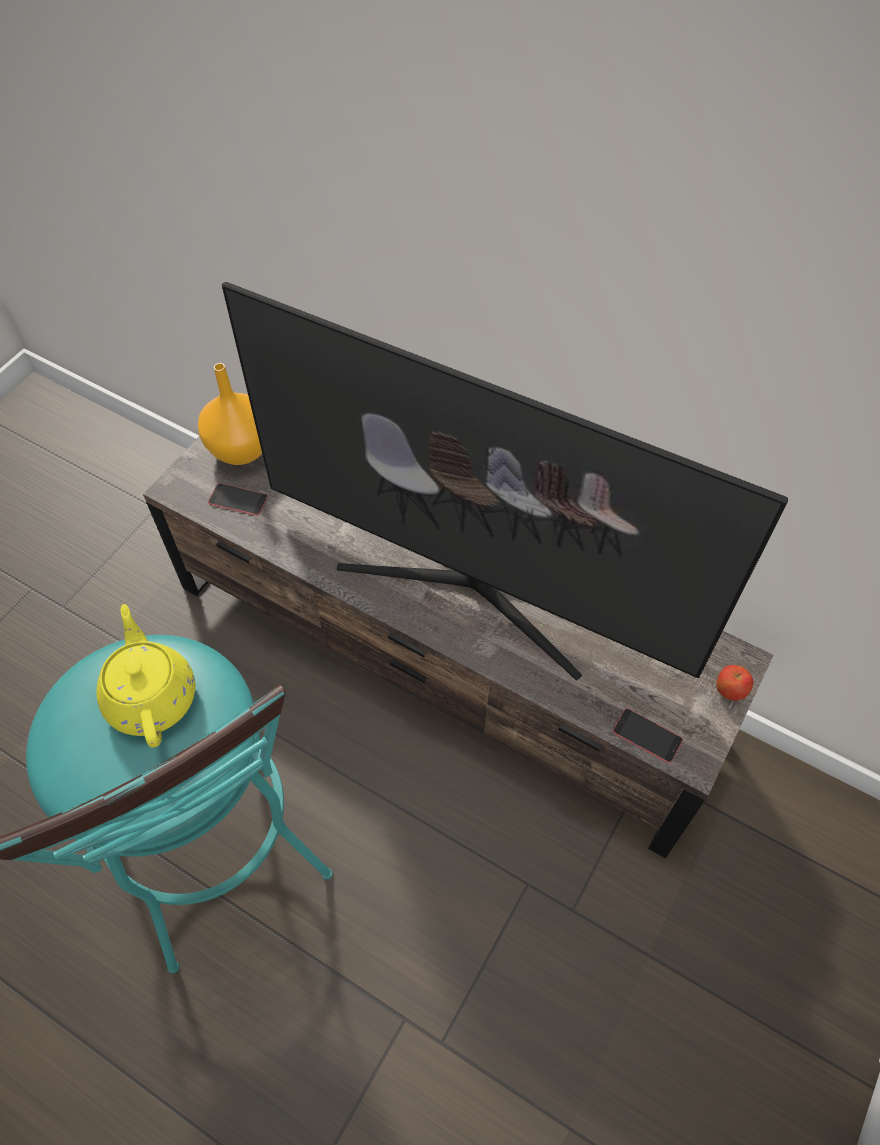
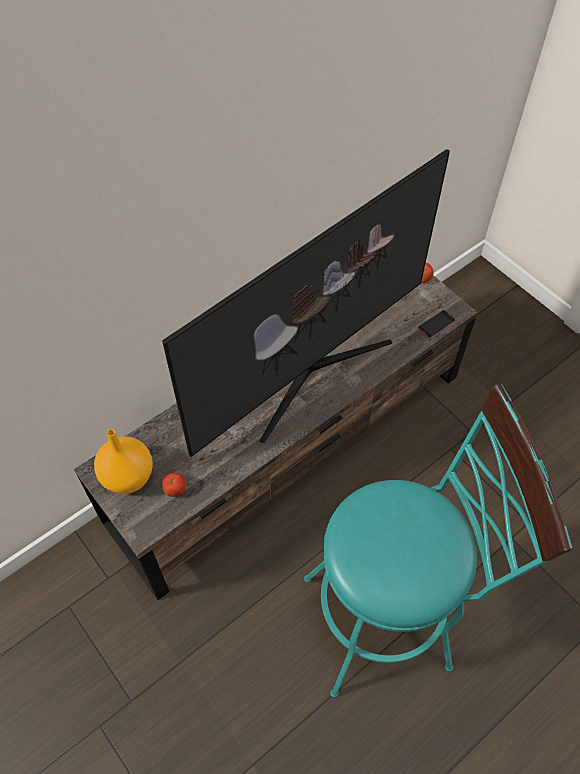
camera: 70 degrees left, 0 degrees up
yellow teapot [96,604,195,747] -> none
phone [208,483,268,516] -> apple [162,473,186,497]

